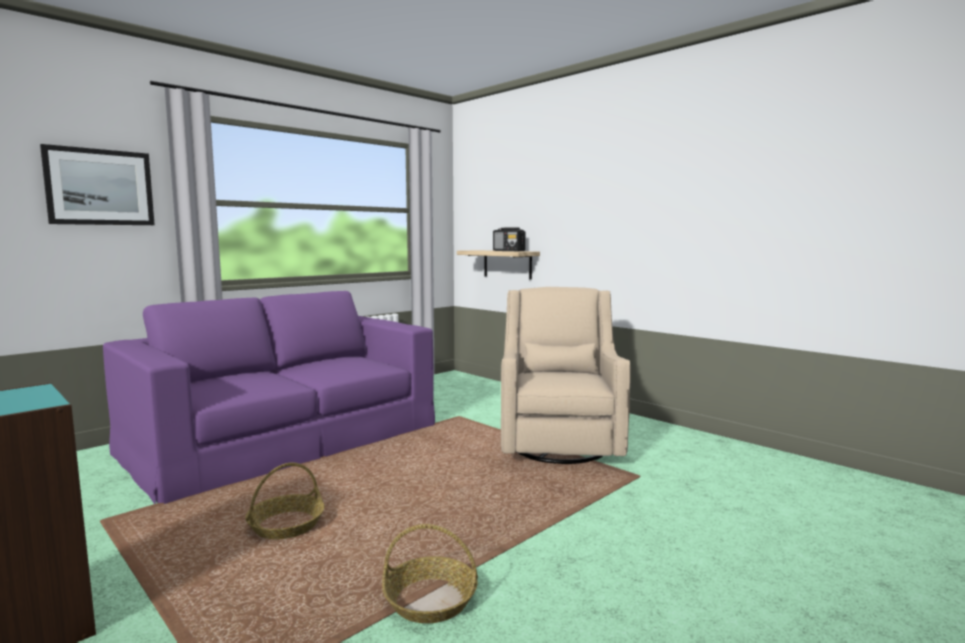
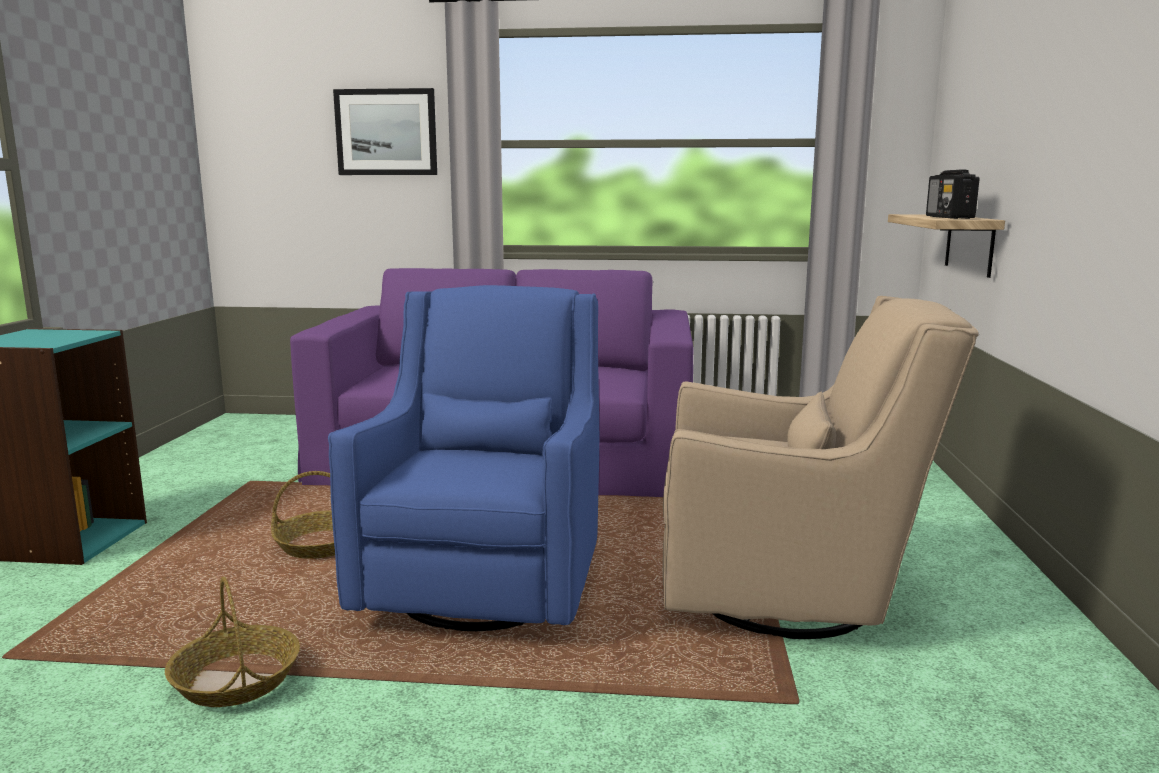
camera: 50 degrees right, 5 degrees up
beige armchair [501,287,631,464] -> beige armchair turned 45 degrees clockwise [662,296,979,639]
none -> blue armchair [328,285,599,631]

